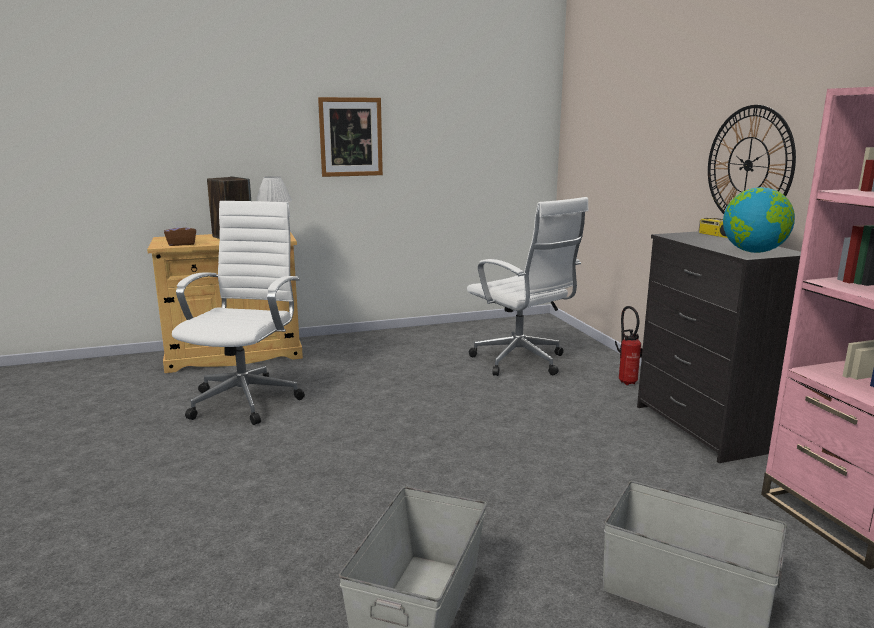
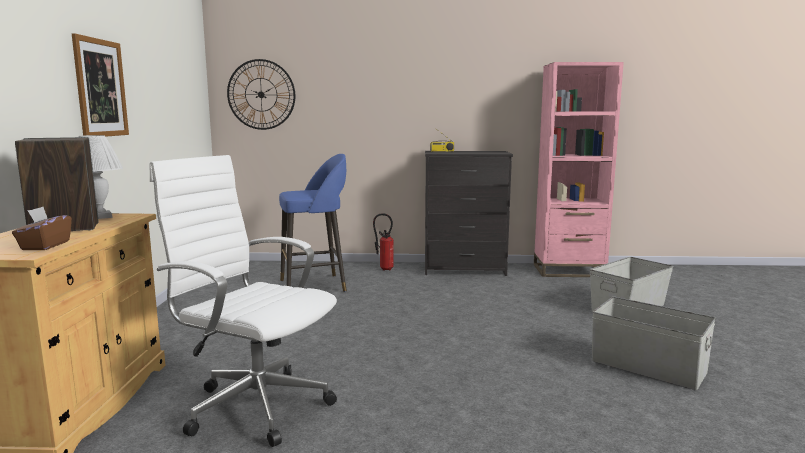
camera: 70 degrees left, 5 degrees down
white office chair [467,197,589,376] -> blue stool [279,154,347,292]
wall clock [708,105,796,214] -> wall clock moved to [227,59,295,130]
globe [723,187,795,253] -> none

